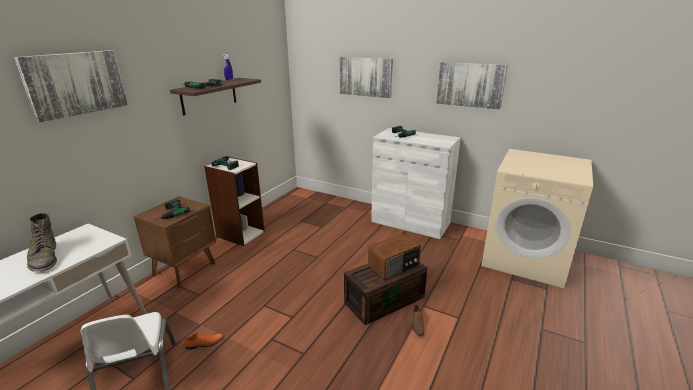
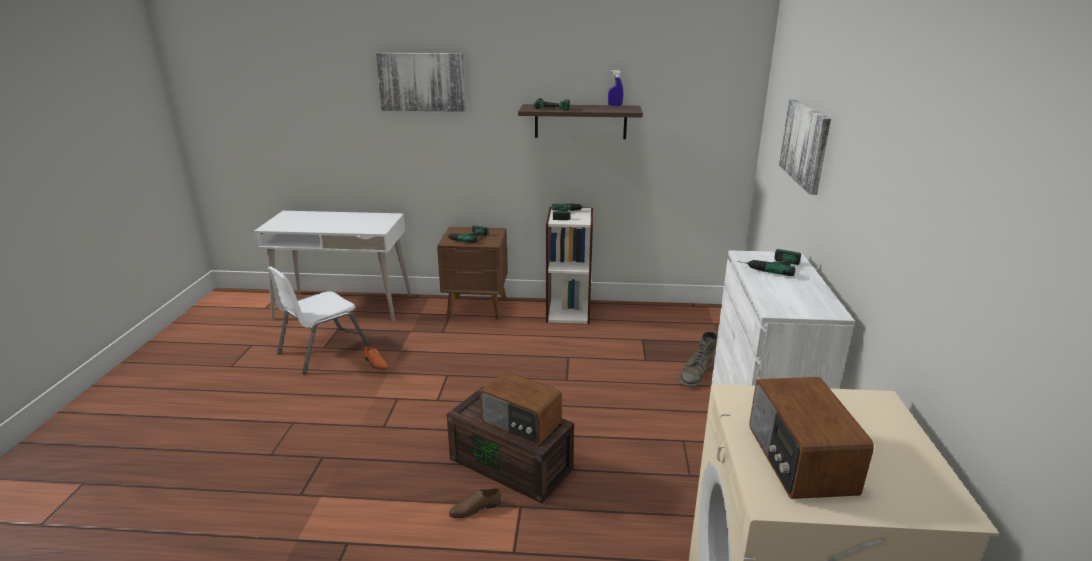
camera: 65 degrees right, 0 degrees up
green boot [27,213,57,272] -> green boot moved to [679,332,718,387]
picture [436,62,508,109] -> none
none -> radio [750,377,874,499]

